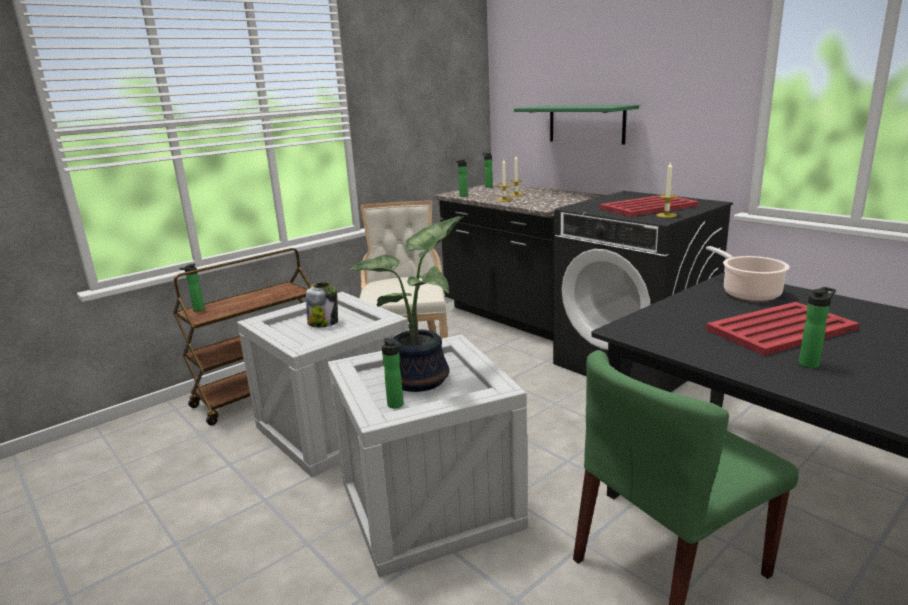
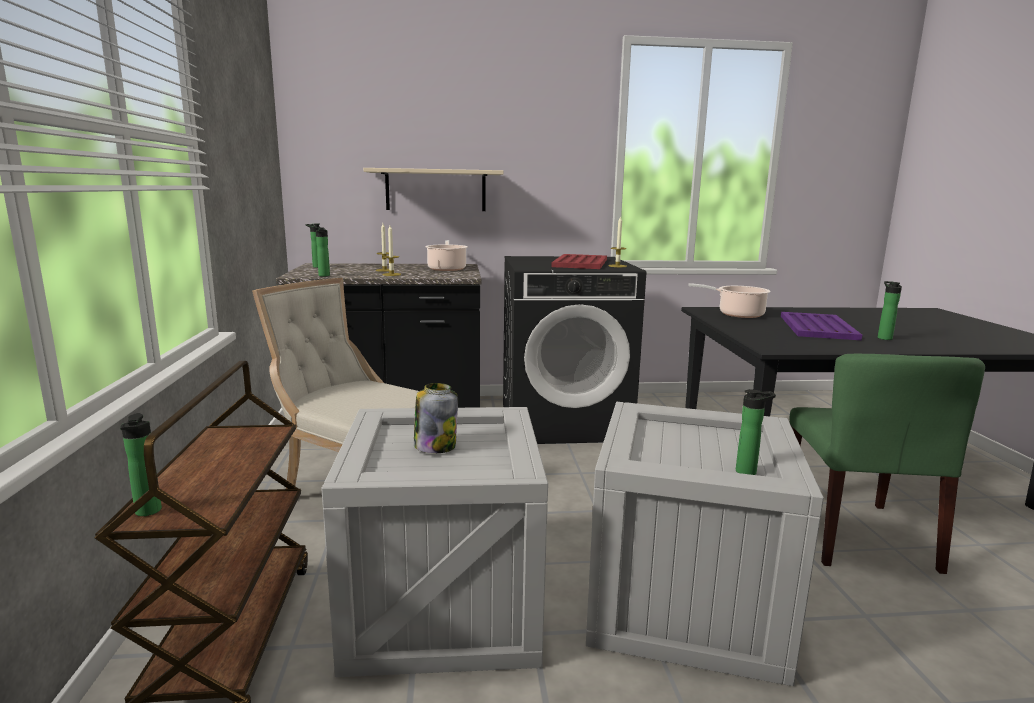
camera: 55 degrees left, 5 degrees down
potted plant [349,216,464,392] -> none
green shelf [514,105,639,145] -> beige shelf [363,168,504,211]
red tray [706,302,859,356] -> purple tray [781,312,862,340]
none -> cooking pot [425,240,468,271]

